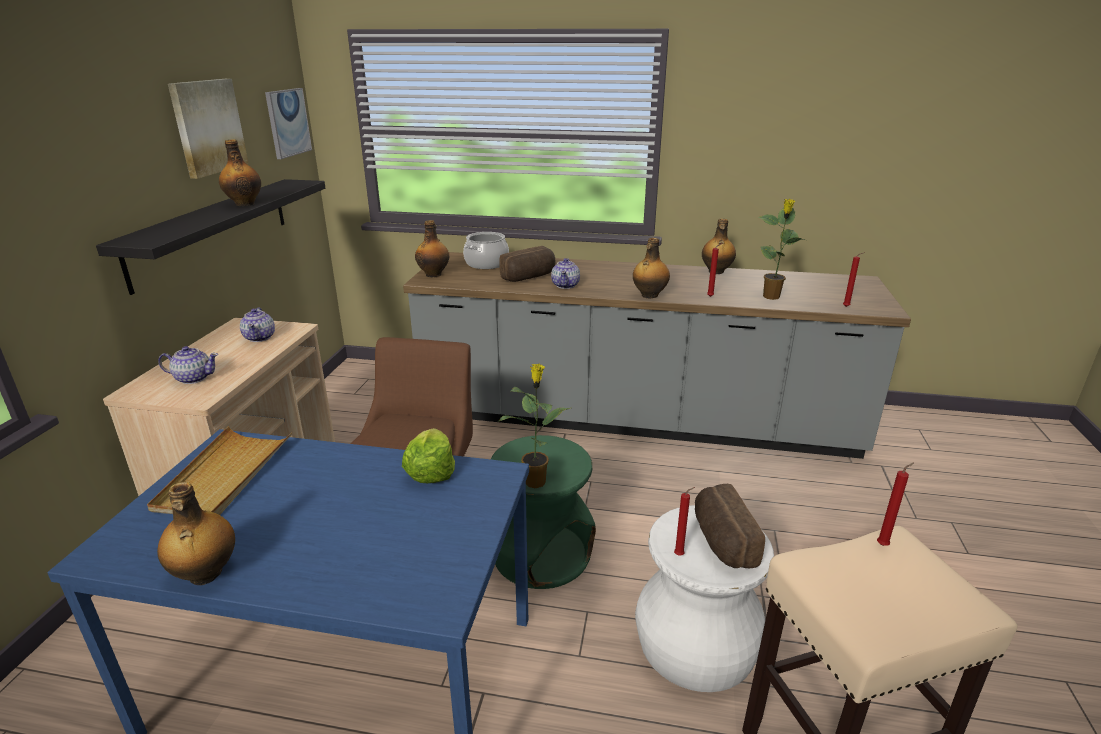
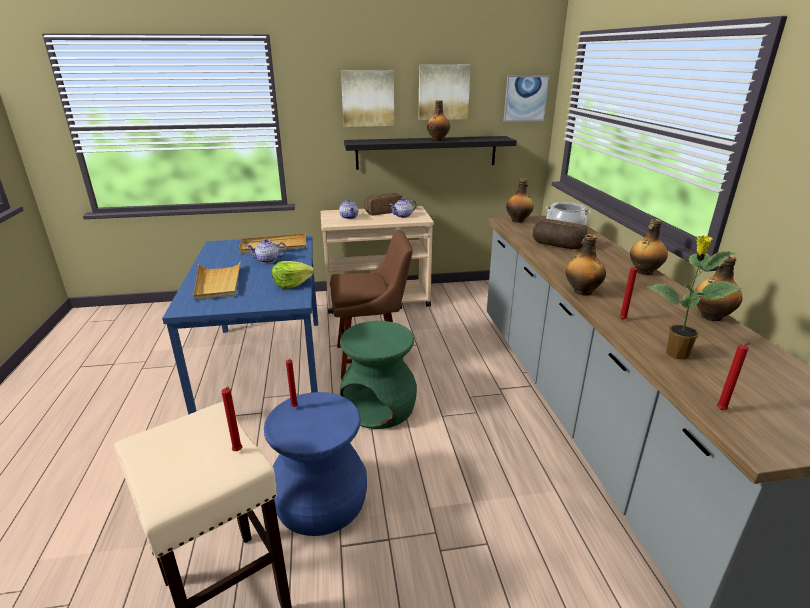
camera: 70 degrees right, 0 degrees up
bottle [157,482,235,585] -> bottle moved to [630,219,668,275]
potted plant [498,364,570,488] -> none
teapot [551,258,580,289] -> teapot moved to [246,239,287,263]
white stool [635,505,774,692] -> blue stool [264,392,367,536]
bread [695,484,765,568] -> bread moved to [364,193,402,215]
none -> beige tray [194,261,241,300]
none -> picture [341,70,394,127]

